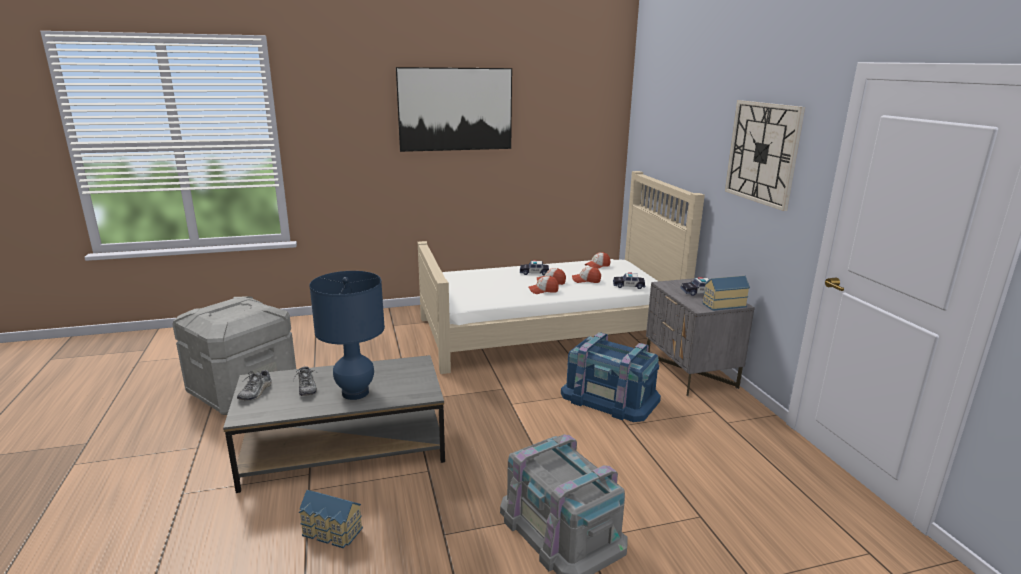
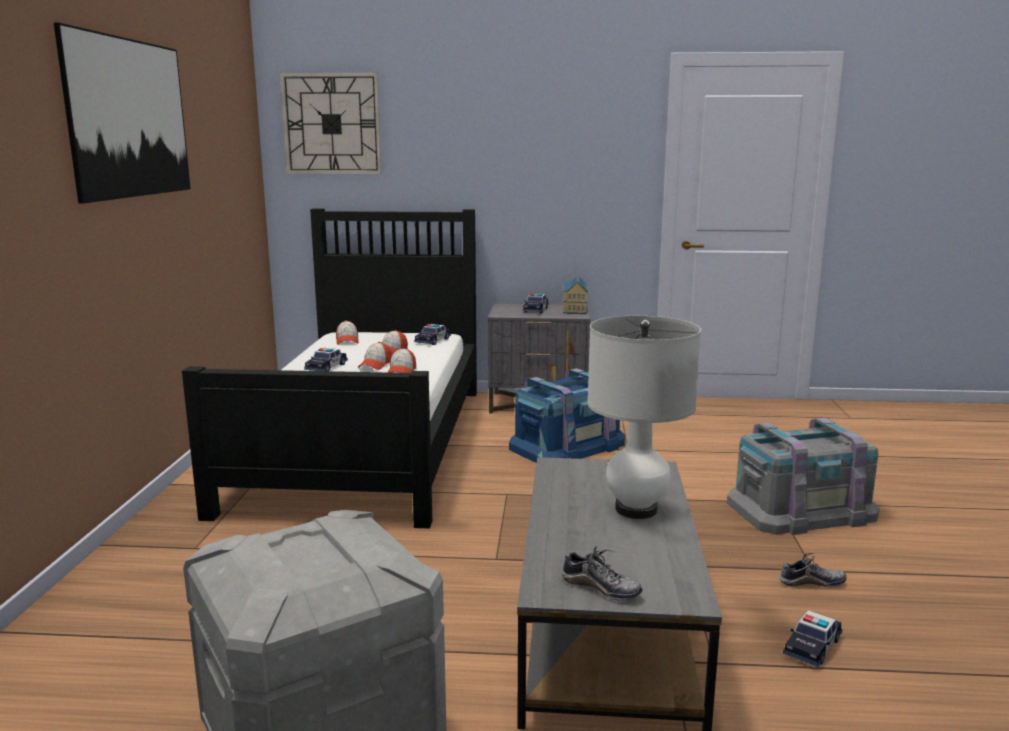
camera: 70 degrees left, 5 degrees down
shoe [294,365,318,396] -> shoe moved to [779,553,846,587]
toy house [299,490,363,548] -> toy car [783,610,843,667]
blue table lamp [310,271,385,400] -> white table lamp [587,316,701,519]
beige bed [418,171,705,374] -> black bed [182,208,477,529]
wall clock [725,100,805,211] -> wall clock moved to [280,73,382,174]

